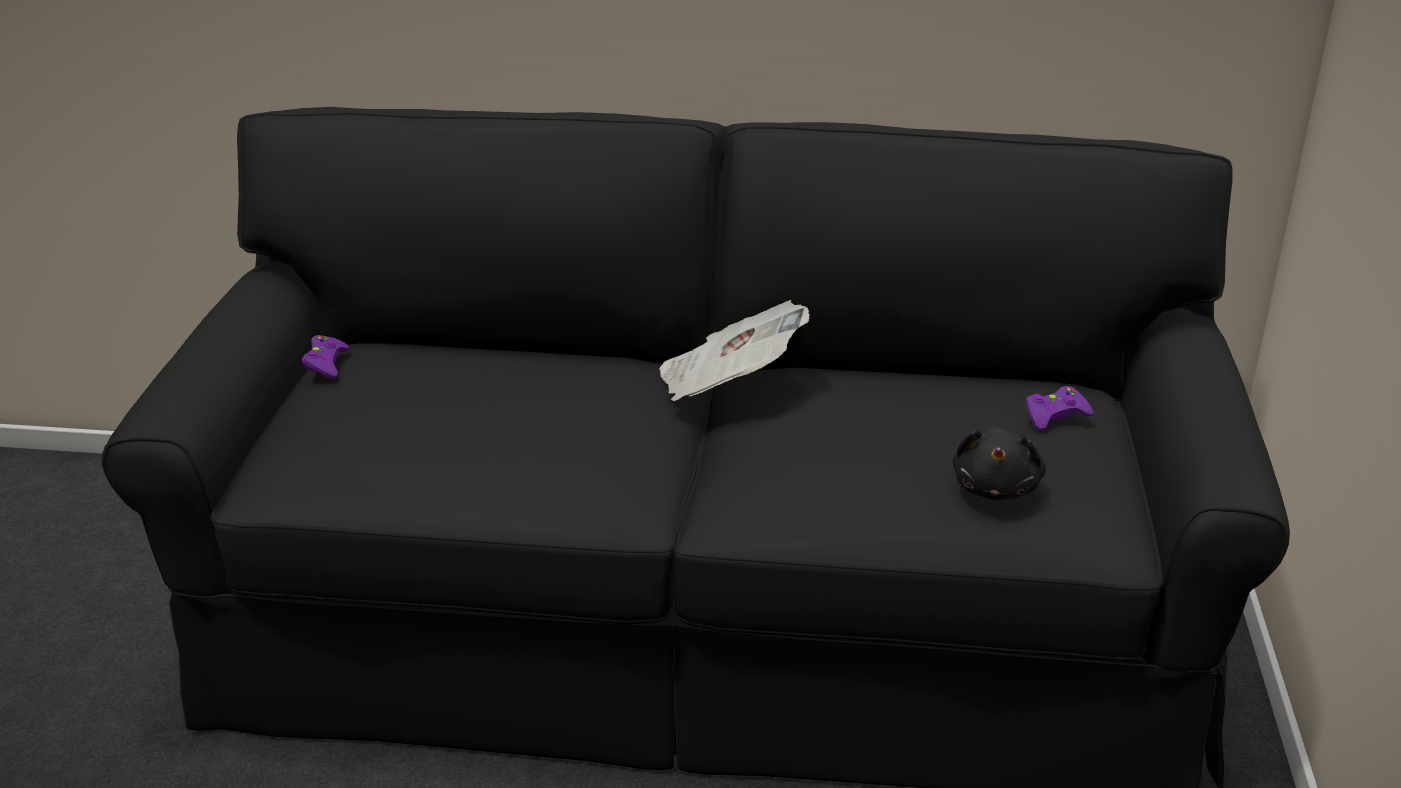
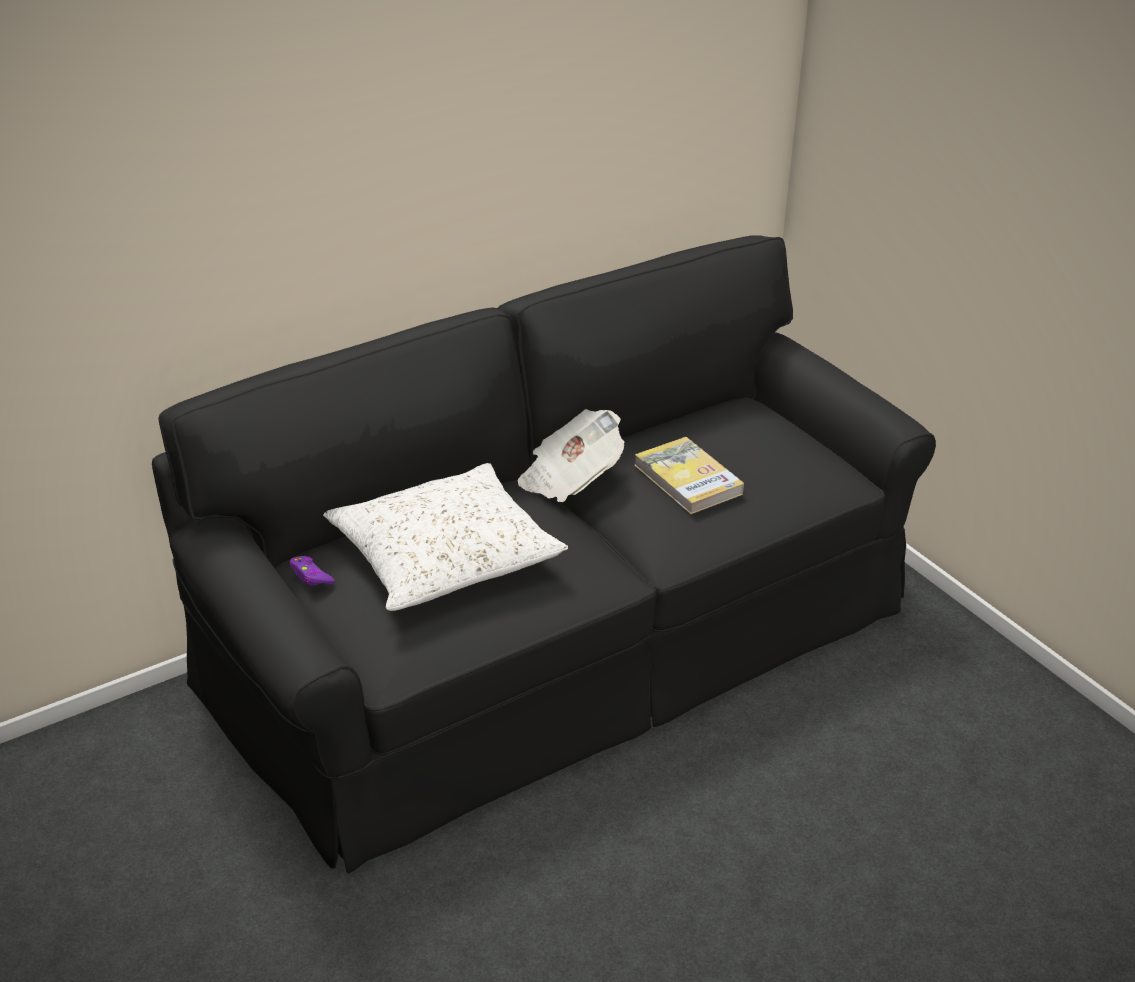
camera: 40 degrees left, 5 degrees up
black plush toy [953,424,1046,500] -> none
purple game controller [1025,386,1094,431] -> none
none -> white pillow [323,463,568,611]
none -> book [634,437,744,514]

